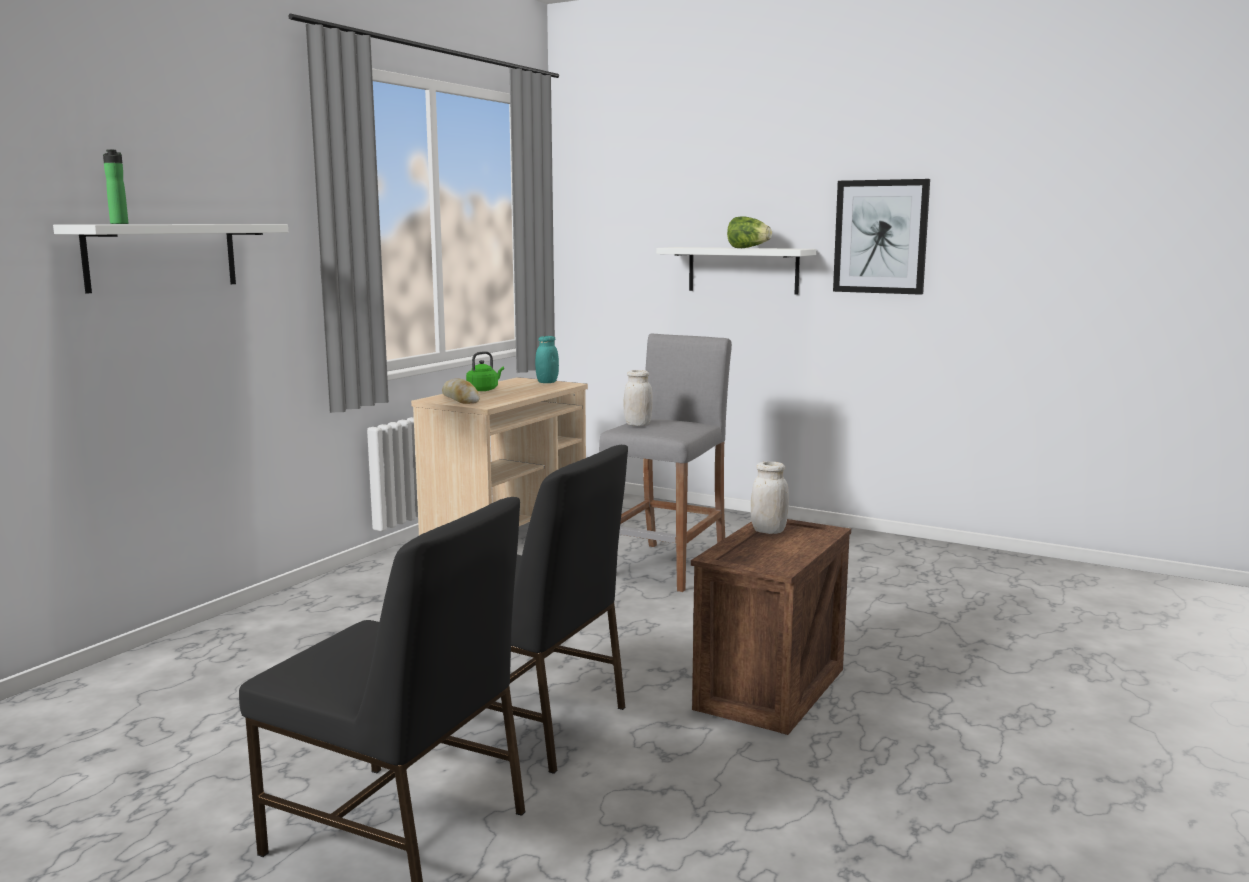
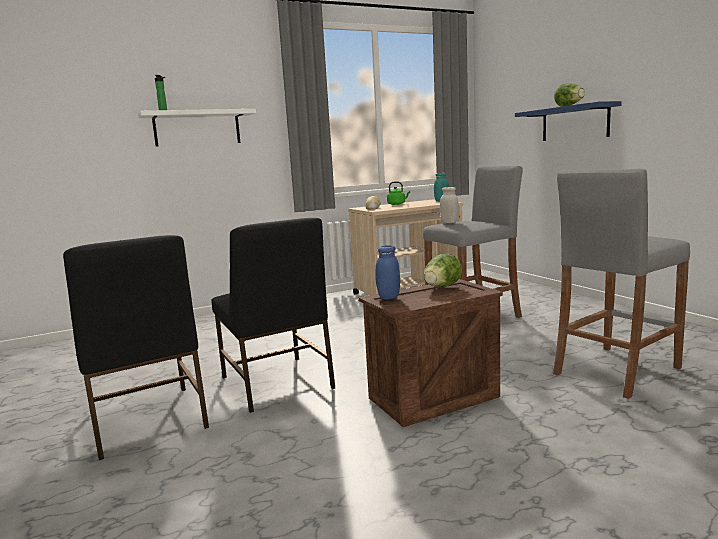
camera: 35 degrees right, 0 degrees up
white shelf [656,247,816,295] -> blue shelf [515,101,622,141]
white jar [751,461,789,534] -> lettuce [424,254,462,287]
picture [833,179,930,295] -> none
none -> blue jar [375,245,400,299]
none -> grey stool [553,169,690,399]

